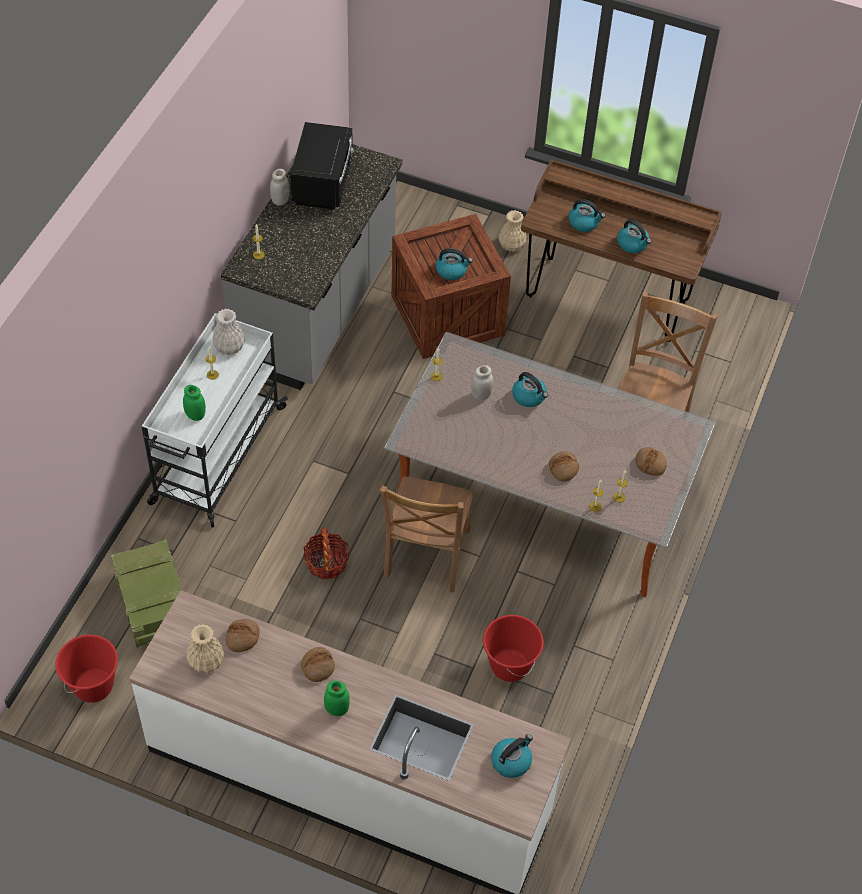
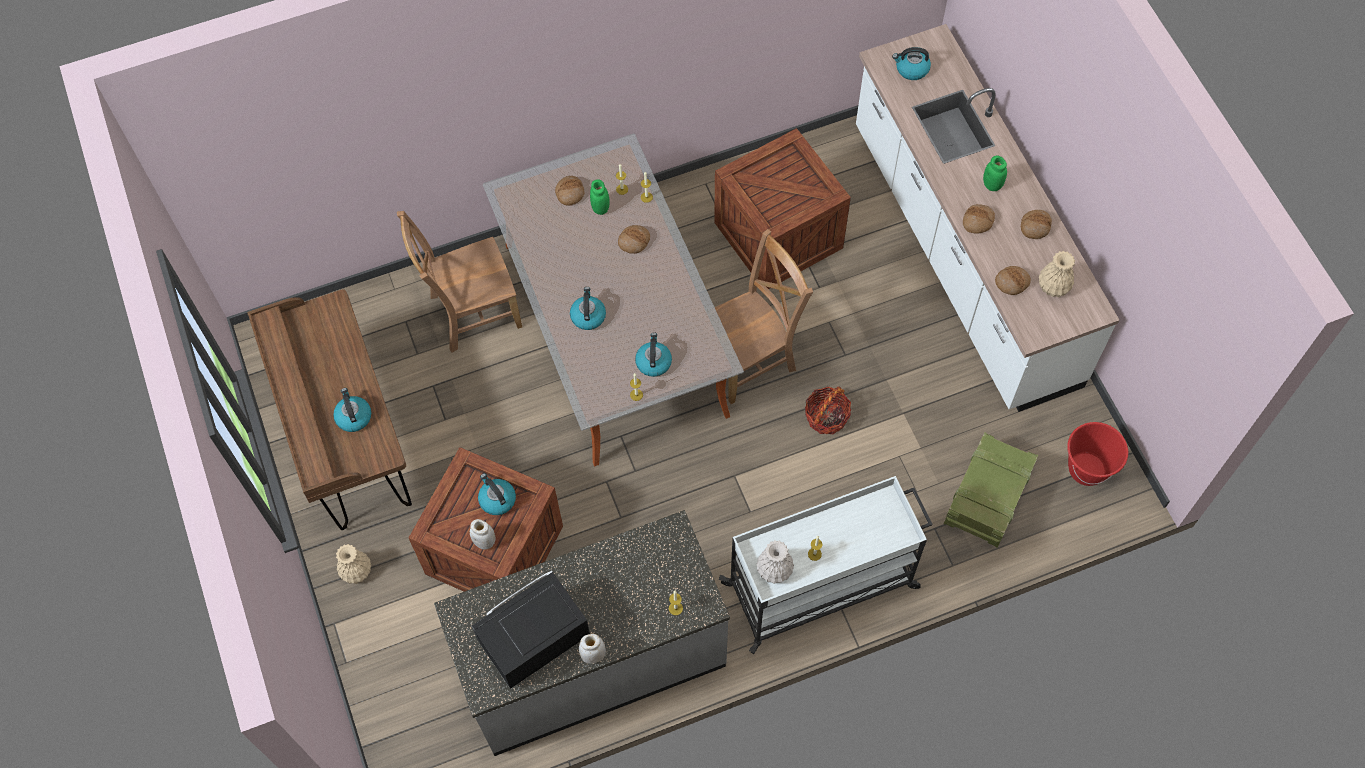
camera: 130 degrees left, 10 degrees up
green jar [183,385,206,421] -> green jar moved to [590,179,610,215]
white jar [471,365,493,400] -> white jar moved to [470,519,495,550]
red bucket [483,615,544,682] -> crate [714,128,851,289]
kettle [617,219,651,253] -> kettle moved to [635,332,672,377]
none -> bread [1021,210,1052,239]

